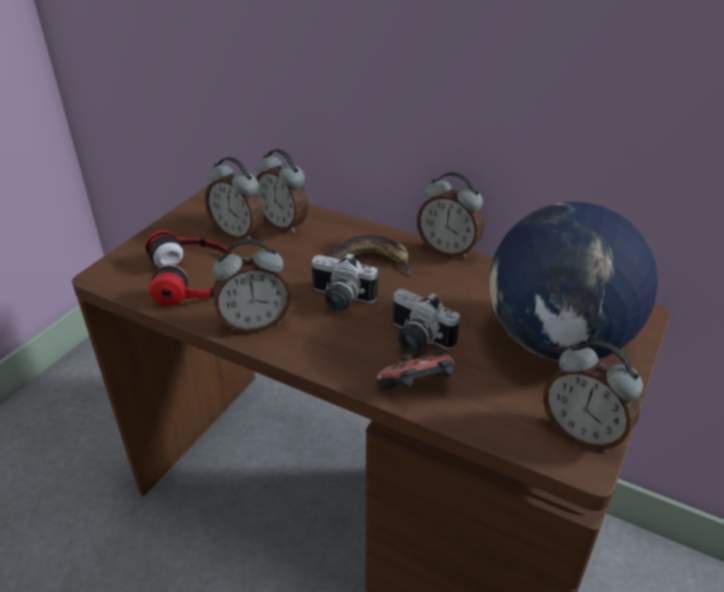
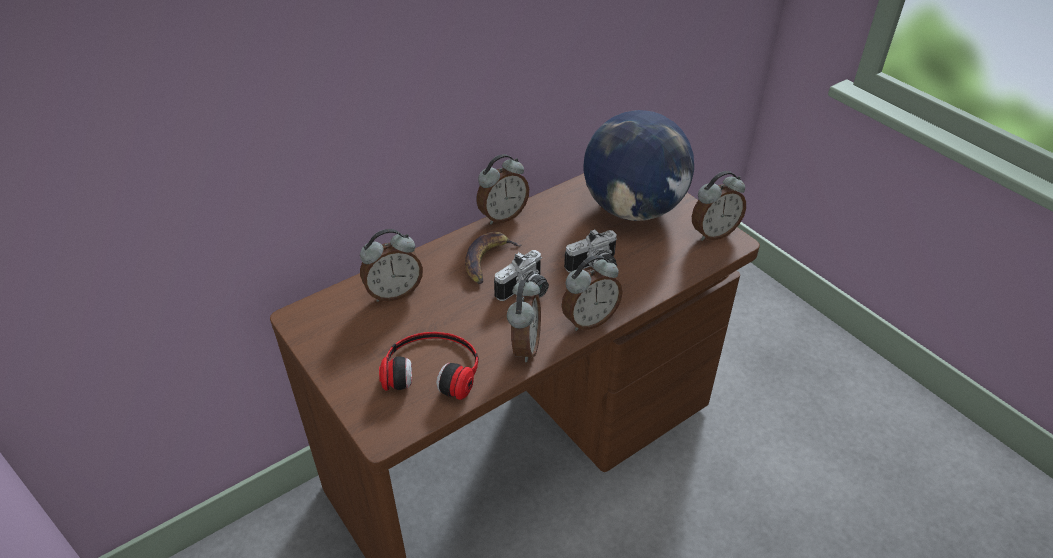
camera: 65 degrees left, 5 degrees up
alarm clock [205,157,264,240] -> alarm clock moved to [561,255,623,331]
game controller [376,348,454,389] -> none

